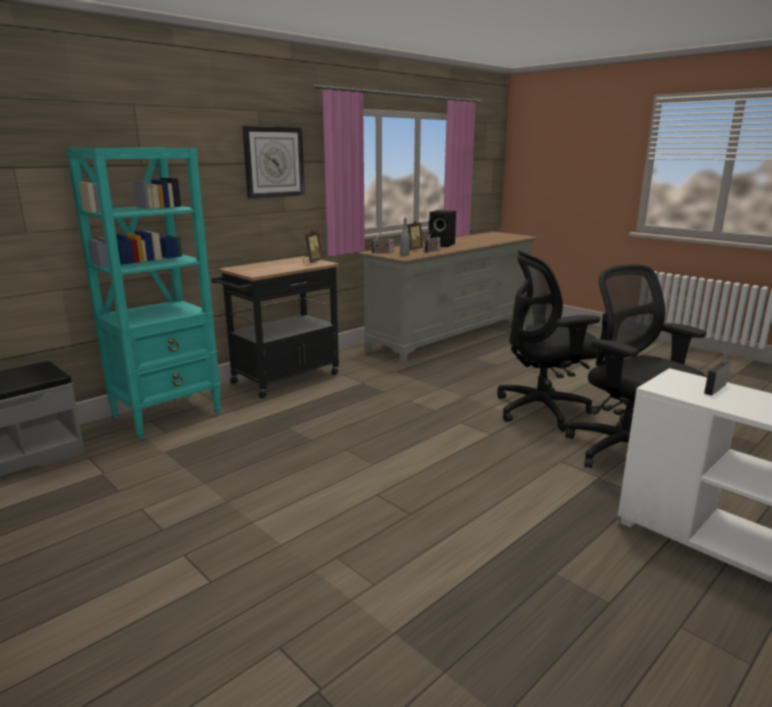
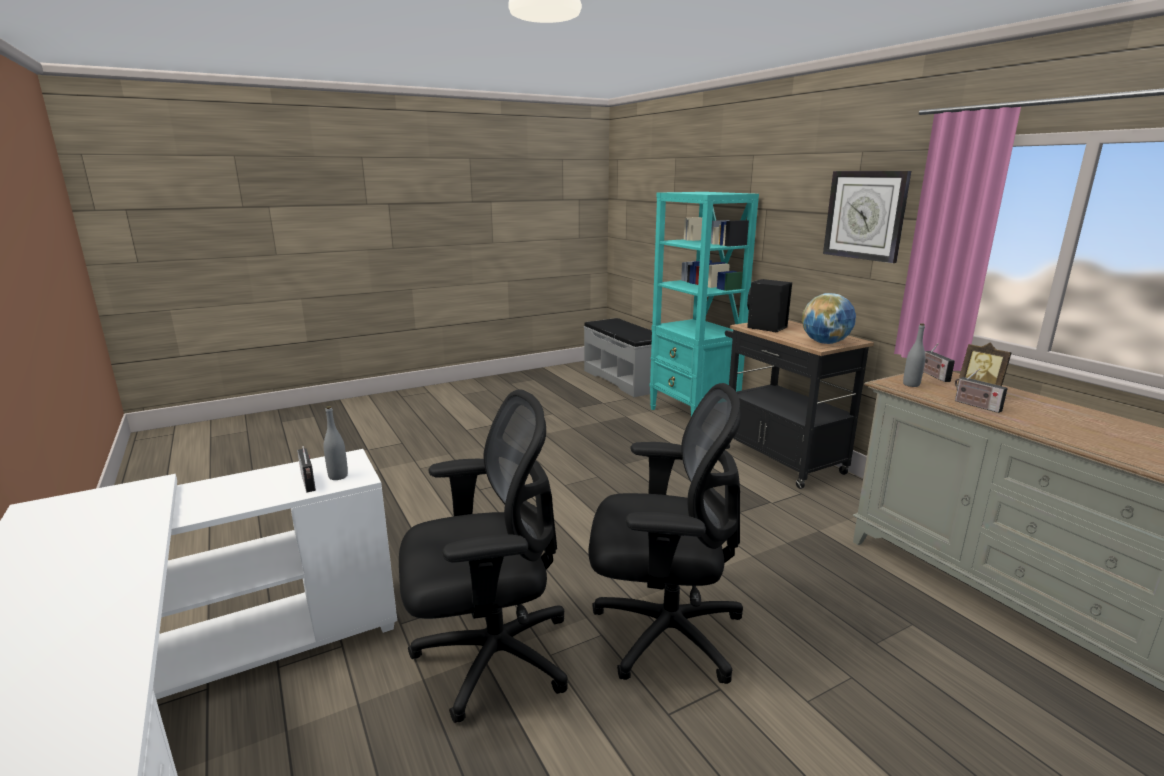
camera: 105 degrees right, 0 degrees up
picture frame [303,229,323,263] -> globe [802,293,856,344]
black speaker [429,210,456,247] -> black speaker moved to [747,279,792,332]
black office chair [497,251,600,432] -> black office chair turned 90 degrees clockwise [588,383,743,684]
none -> grey bottle [324,406,348,480]

